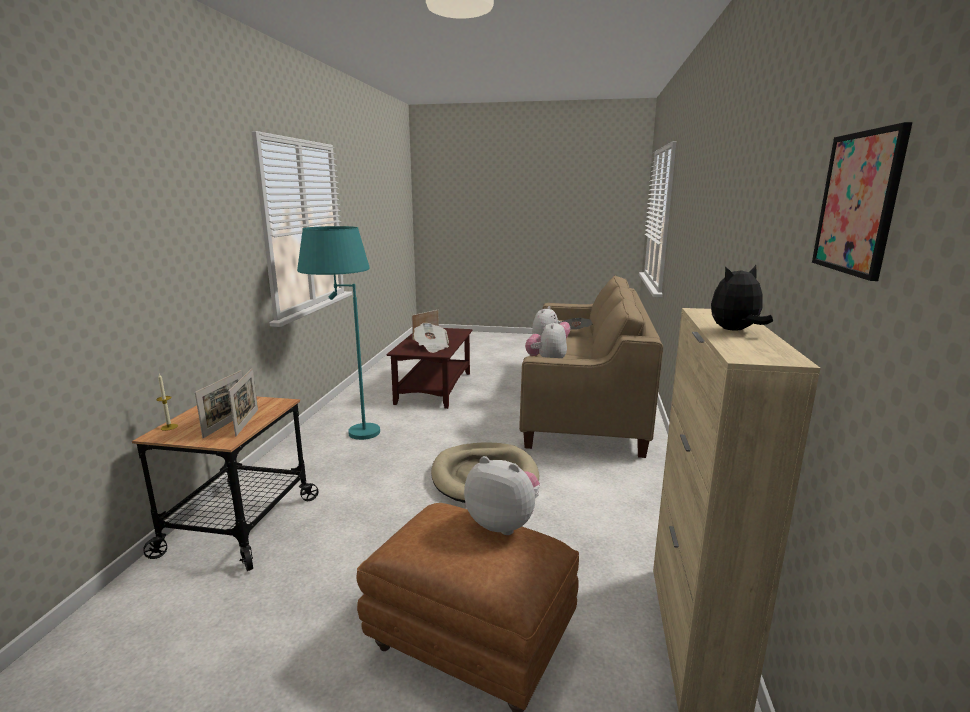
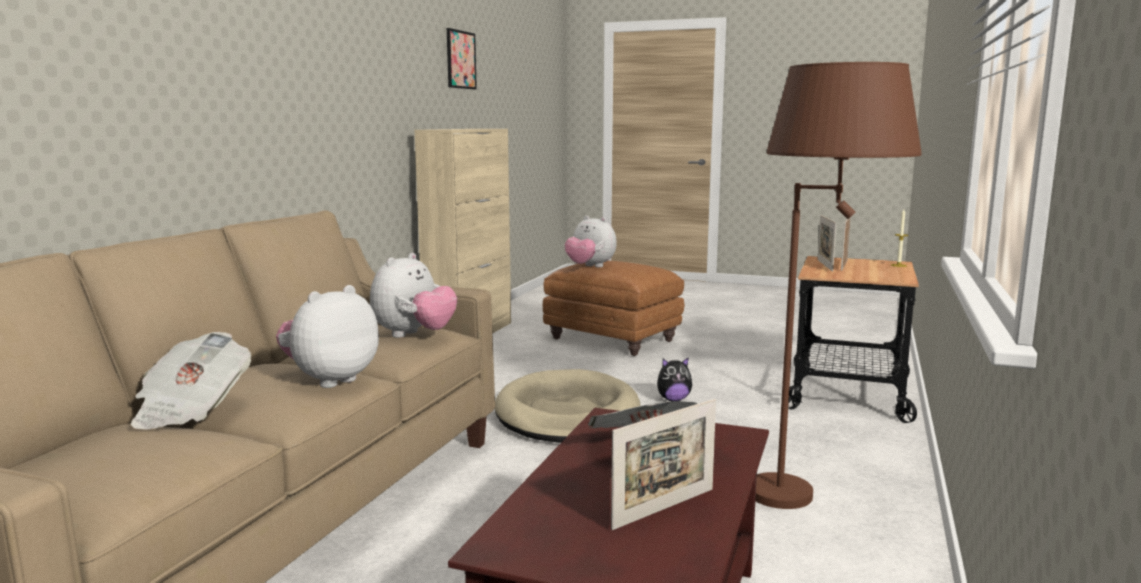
camera: 170 degrees left, 5 degrees down
turquoise floor lamp [297,226,380,440] -> brown floor lamp [755,62,922,509]
plush toy [711,265,773,330] -> plush toy moved to [657,357,692,401]

